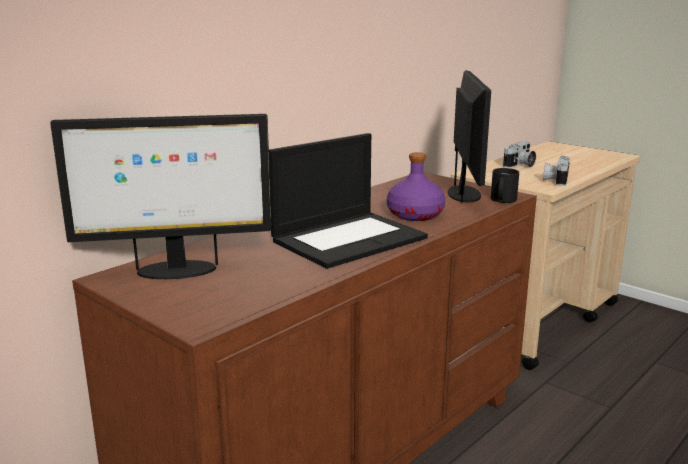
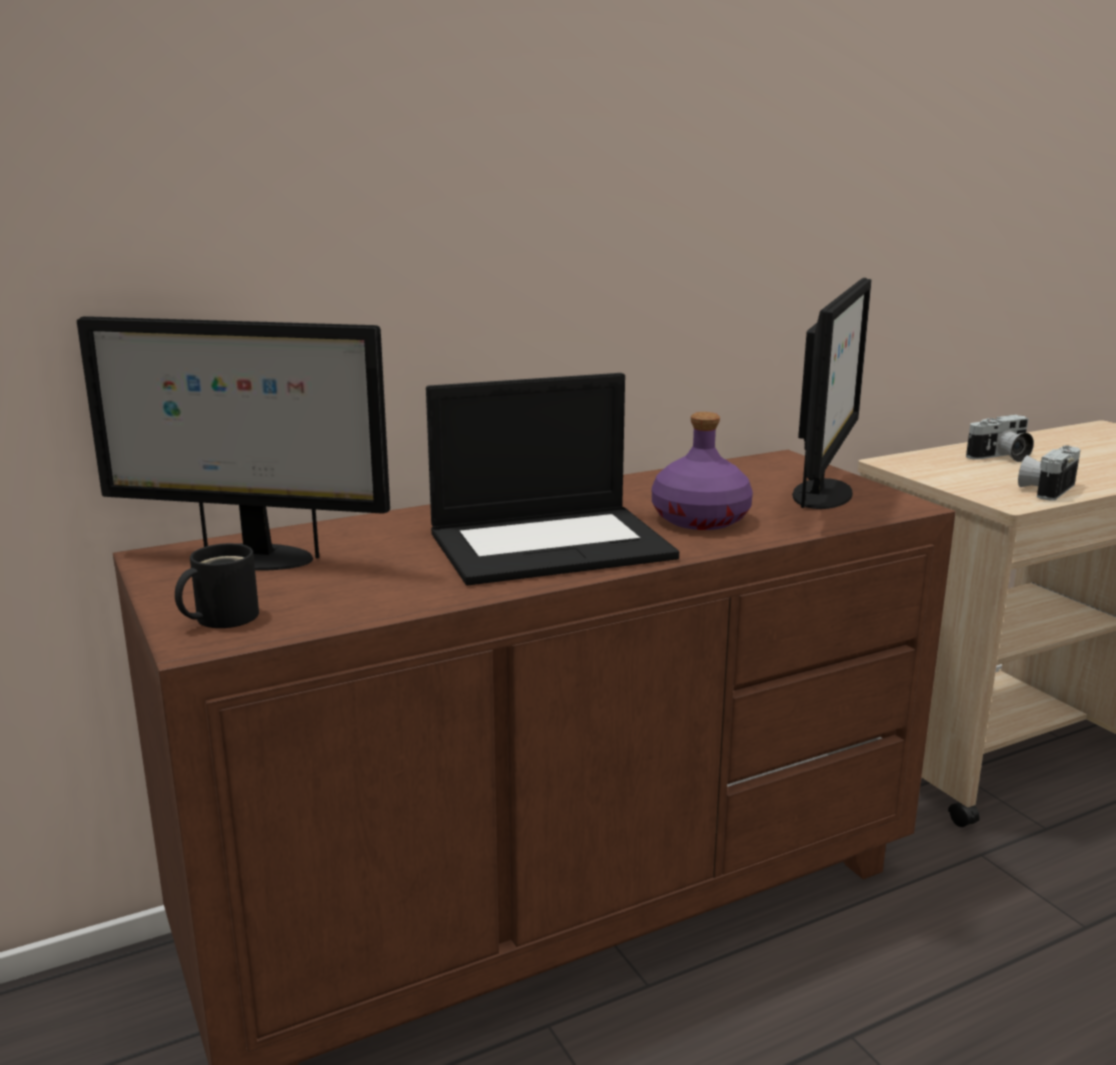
camera: 20 degrees right, 0 degrees up
black mug [491,168,519,203] -> black mug moved to [175,543,259,628]

